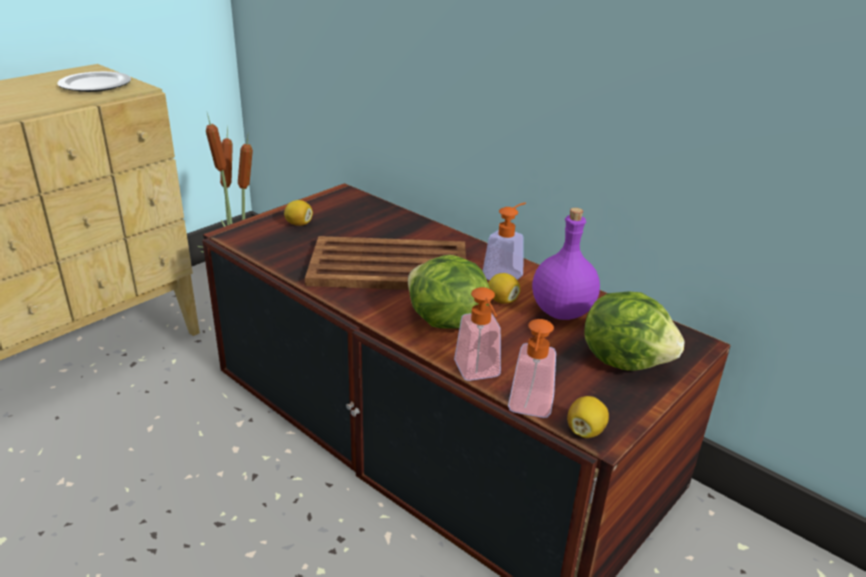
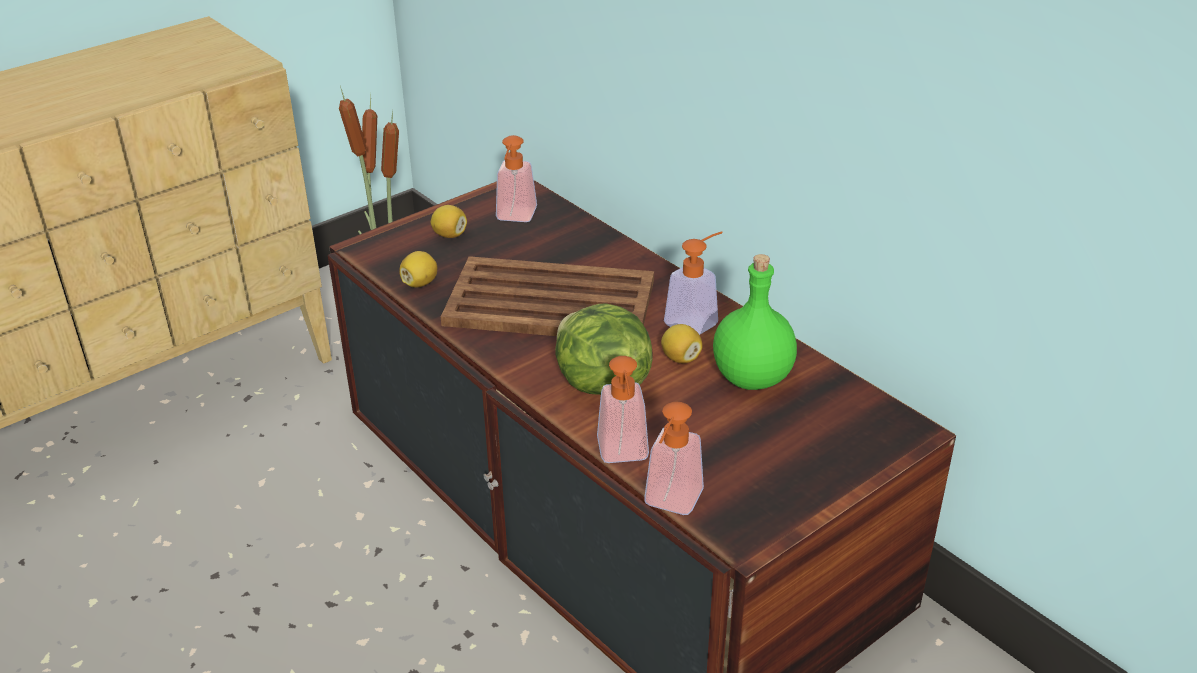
camera: 10 degrees right, 5 degrees up
plate [57,71,131,92] -> none
purple bottle [532,208,600,320] -> green bottle [713,254,797,390]
lemon [567,396,609,438] -> lemon moved to [399,251,437,287]
lettuce [585,292,685,371] -> none
none -> soap dispenser [496,135,537,222]

